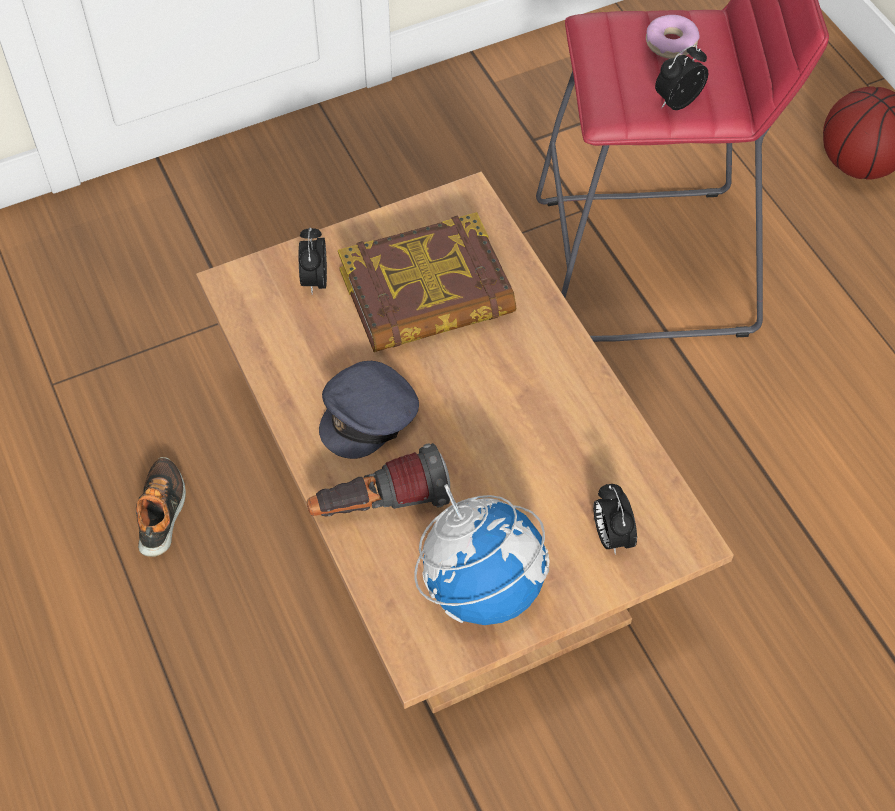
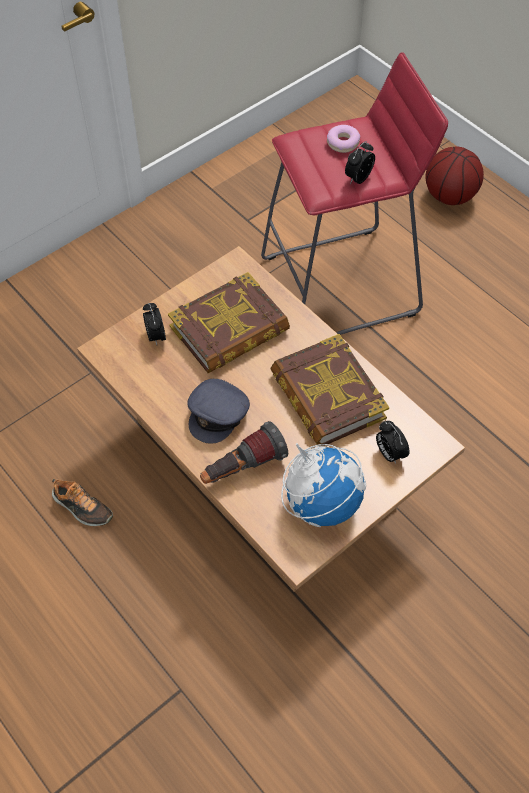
camera: 15 degrees left, 0 degrees up
shoe [136,457,186,557] -> shoe turned 135 degrees clockwise [52,479,113,526]
none -> book [270,334,389,446]

